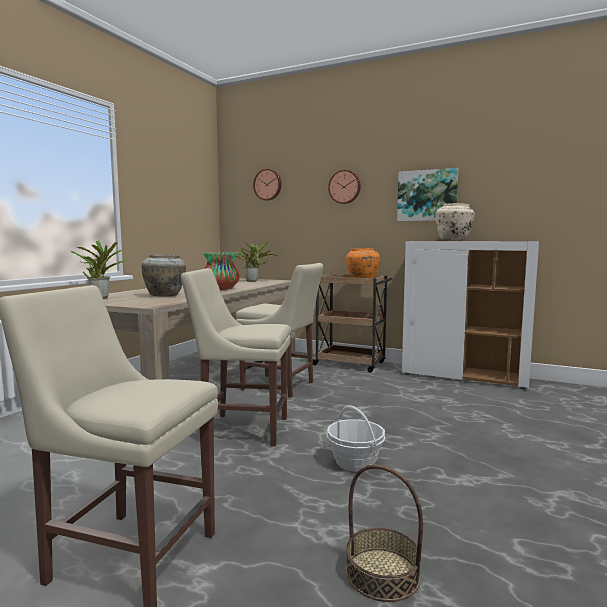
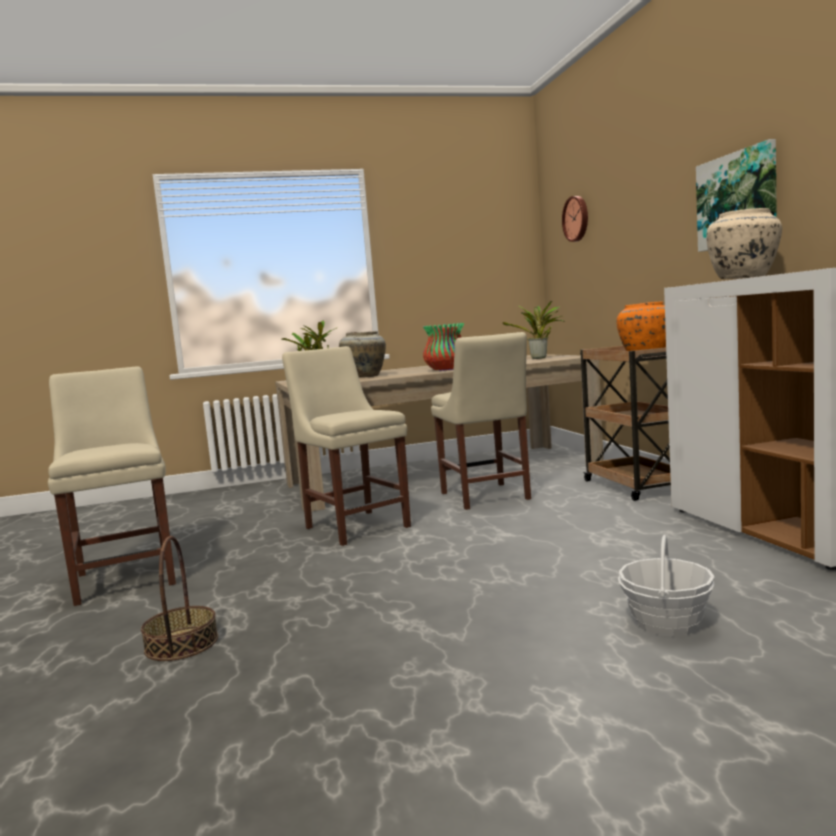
camera: 50 degrees right, 0 degrees up
basket [326,405,385,472] -> basket moved to [618,535,714,637]
wall clock [328,170,361,204] -> none

